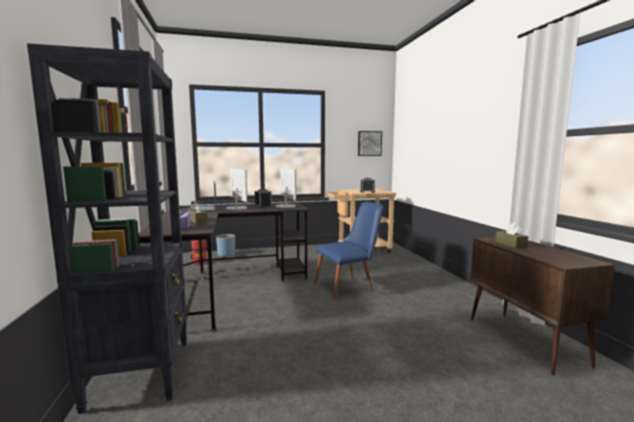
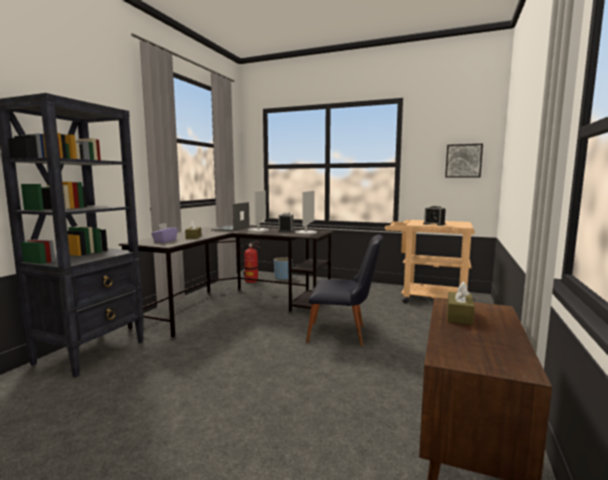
camera: 35 degrees right, 0 degrees up
blue chair [314,202,383,300] -> black chair [306,234,383,346]

